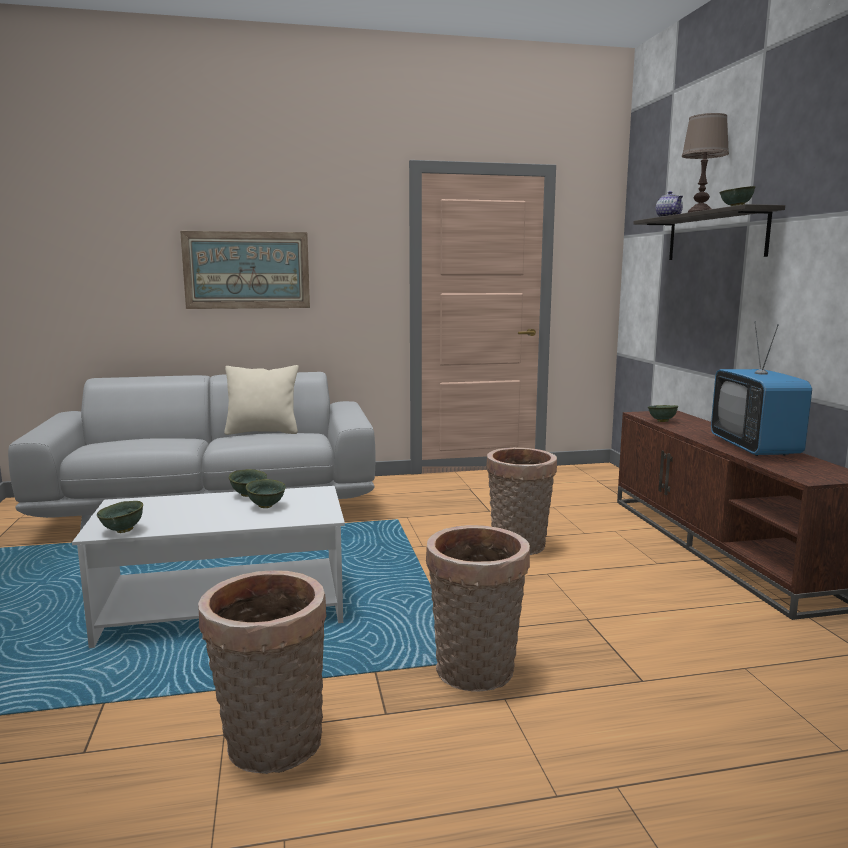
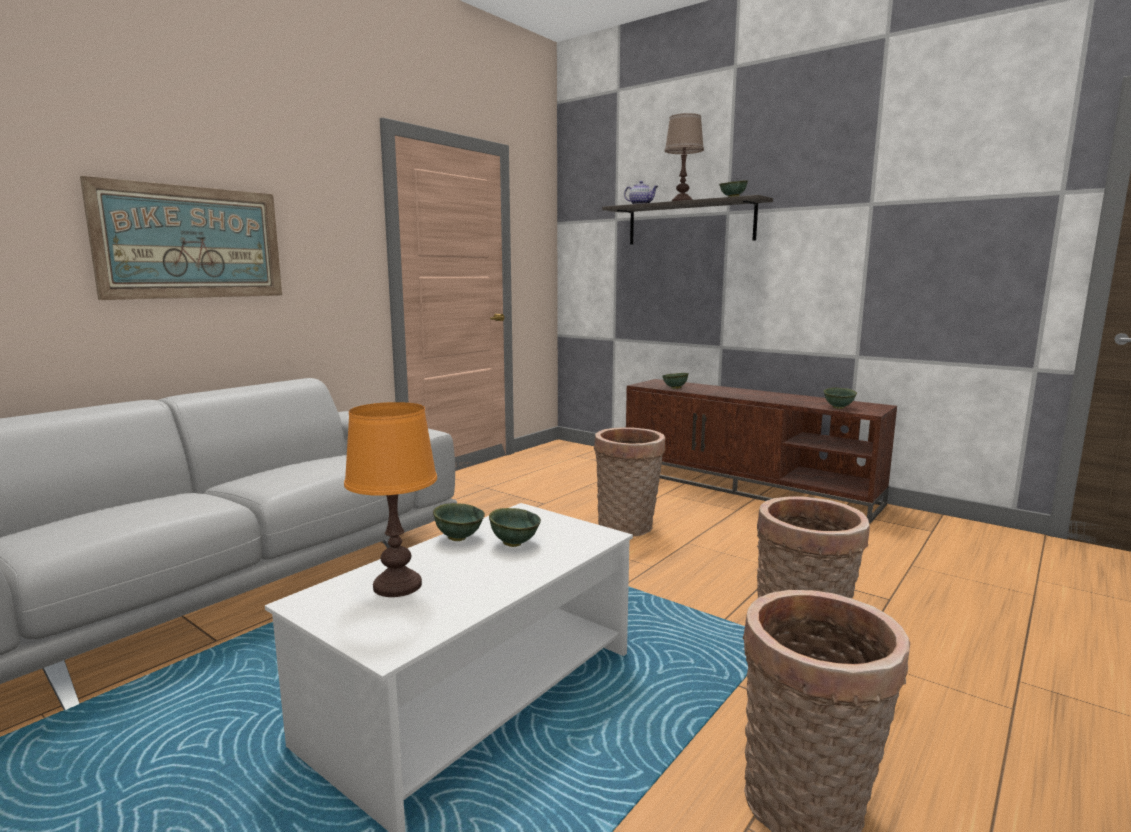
camera: 40 degrees left, 0 degrees up
green bowl [97,501,143,533] -> green bowl moved to [824,387,857,409]
beige pillow [224,365,299,435] -> none
television [711,321,812,456] -> none
none -> orange table lamp [344,402,437,597]

